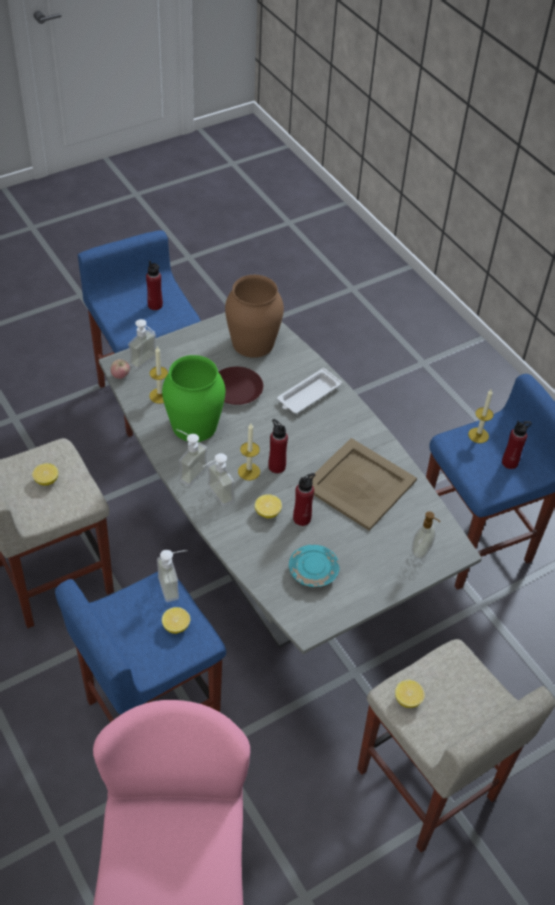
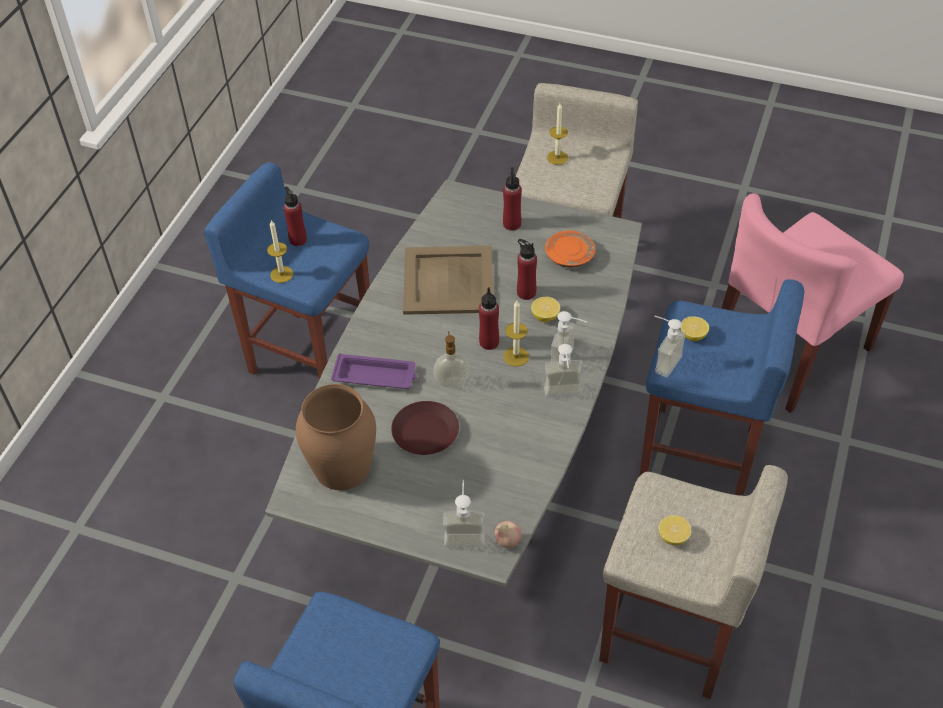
camera: 125 degrees left, 0 degrees up
red bottle [146,261,163,310] -> red bottle moved to [503,167,522,231]
candle [150,346,168,404] -> candle moved to [547,103,568,165]
green vase [162,355,225,442] -> none
white tray [277,368,342,414] -> purple tray [331,354,417,389]
turquoise plate [289,545,340,588] -> orange plate [545,231,596,268]
lemon [395,680,425,708] -> none
soap dispenser [412,511,440,559] -> soap dispenser moved to [433,331,470,387]

